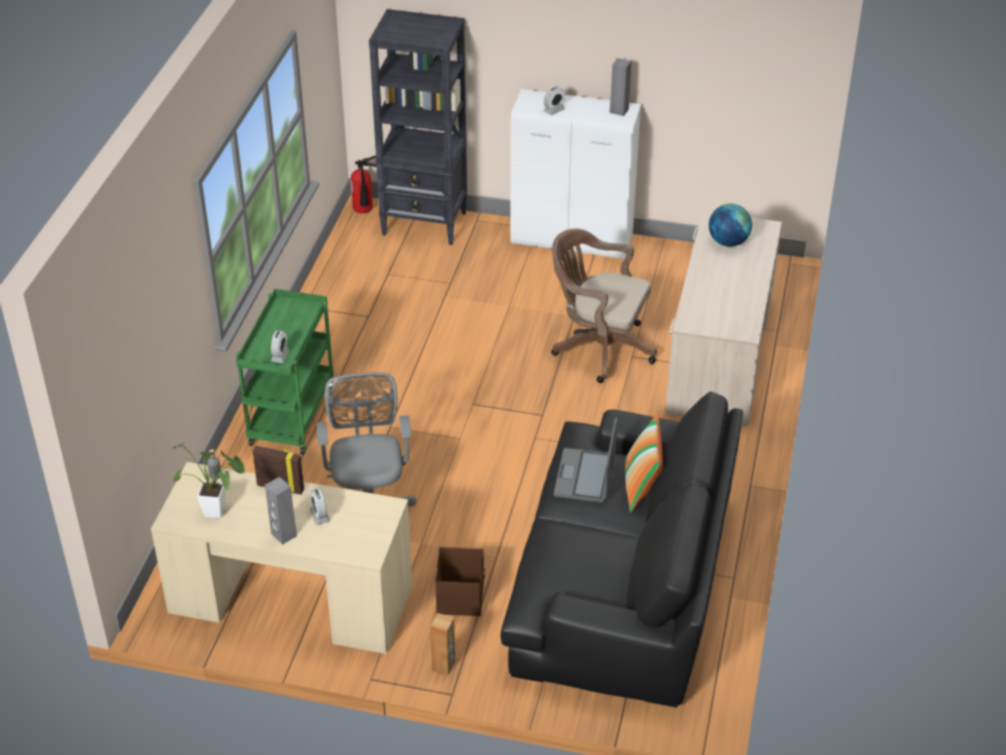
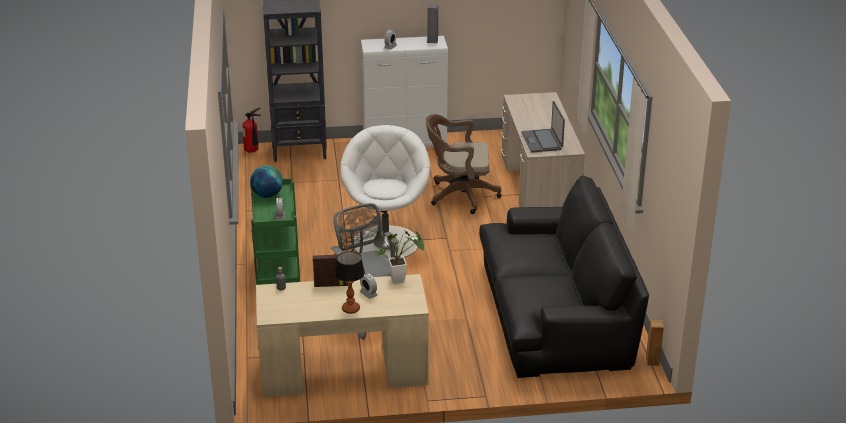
camera: 20 degrees left, 10 degrees down
potted plant [172,442,245,519] -> potted plant moved to [373,229,424,284]
grey speaker [265,477,297,545] -> table lamp [335,251,365,314]
brown speaker [430,613,455,676] -> brown speaker moved to [646,320,664,365]
brown storage box [435,547,485,616] -> none
laptop [554,418,618,503] -> laptop moved to [521,101,565,152]
pillow [625,413,663,513] -> none
globe [709,203,752,247] -> globe moved to [250,165,283,198]
none -> white armchair [340,125,430,258]

